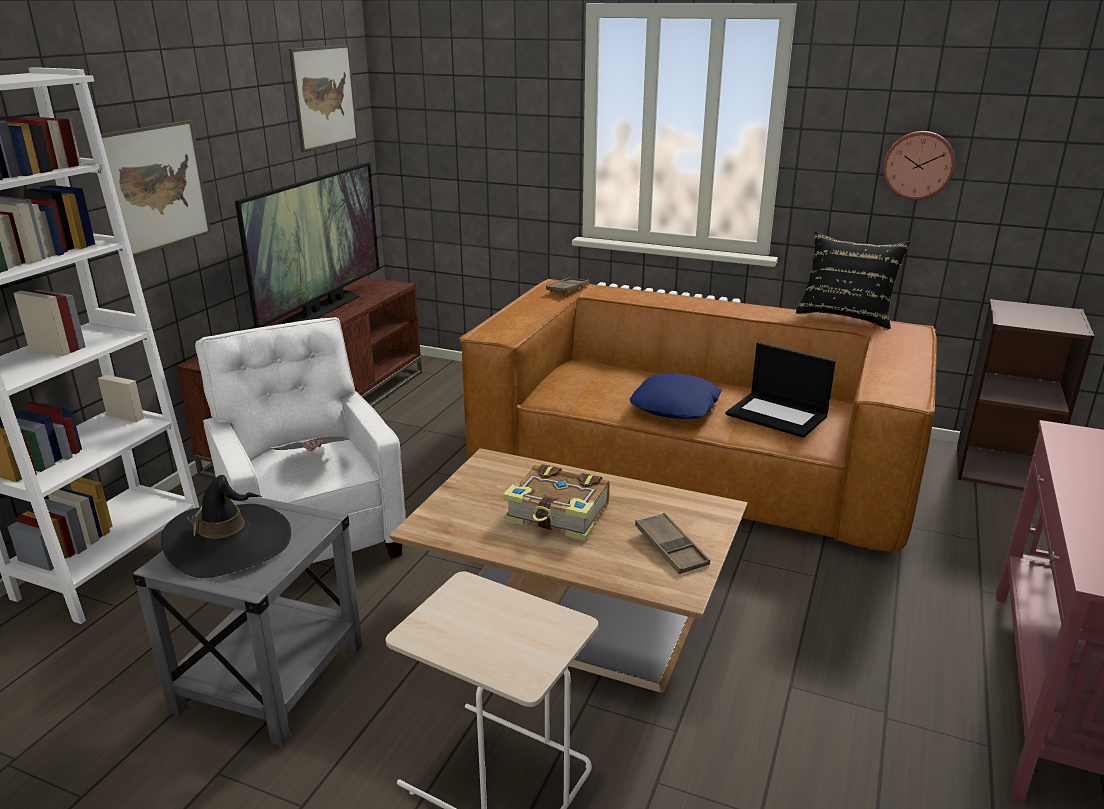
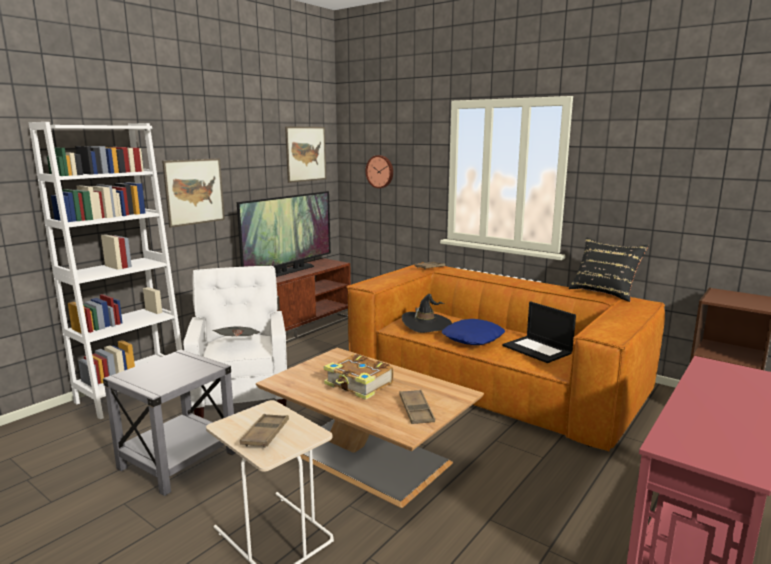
camera: 15 degrees right, 10 degrees down
black hat [161,475,291,578] -> black hat moved to [402,294,452,333]
wall clock [883,131,955,200] -> wall clock moved to [366,155,393,188]
none -> brown tray [240,414,289,448]

